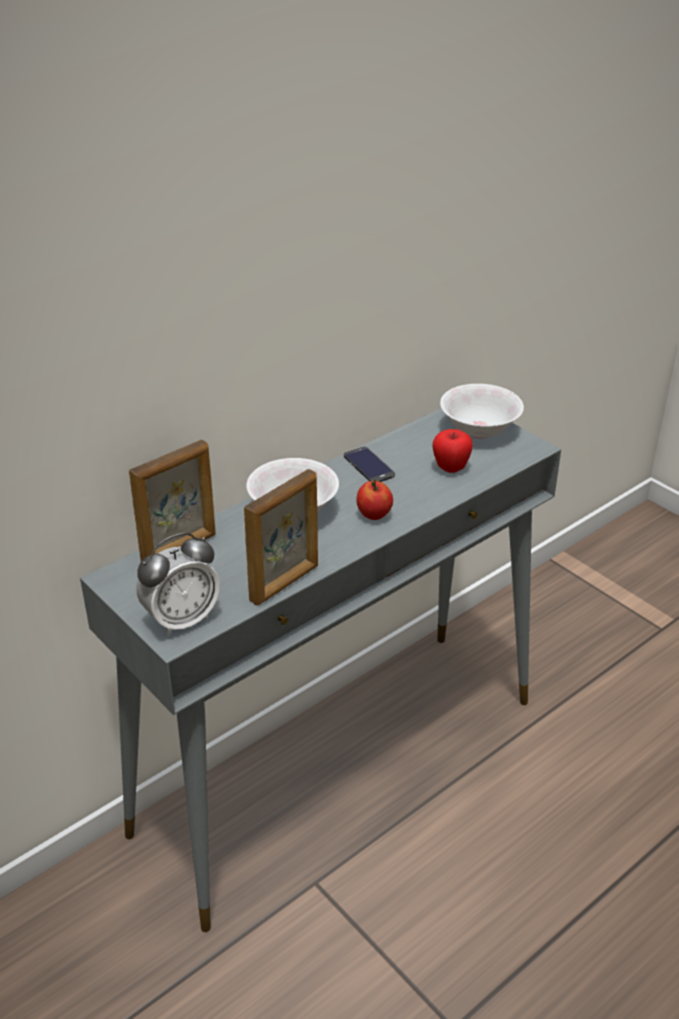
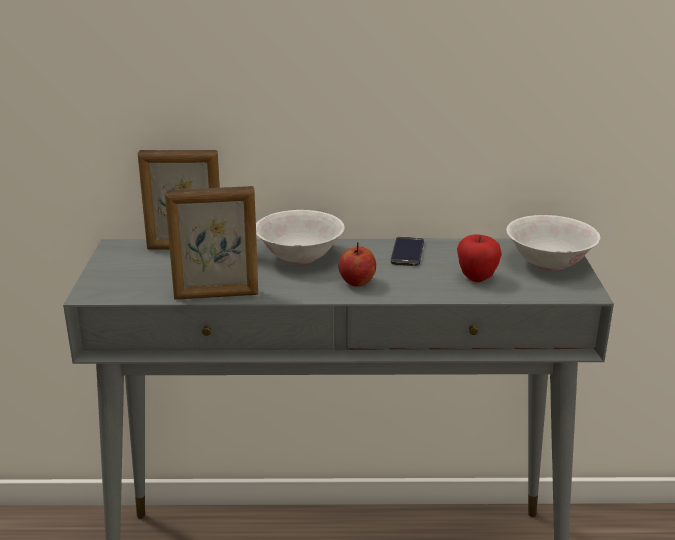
camera: 40 degrees right, 10 degrees down
alarm clock [136,533,220,636] -> none

